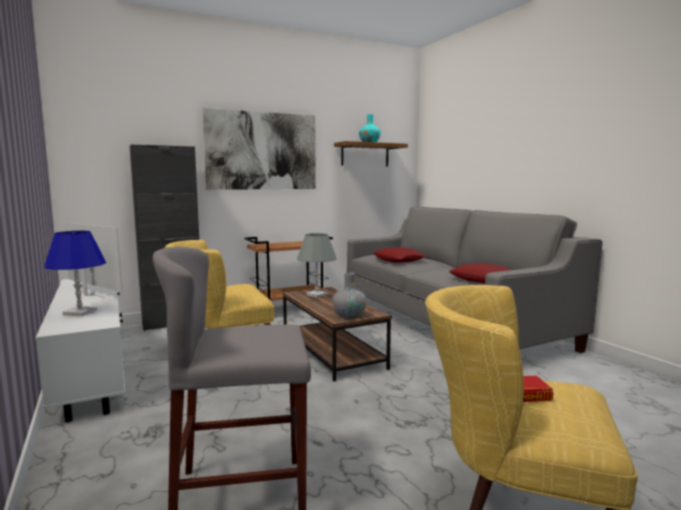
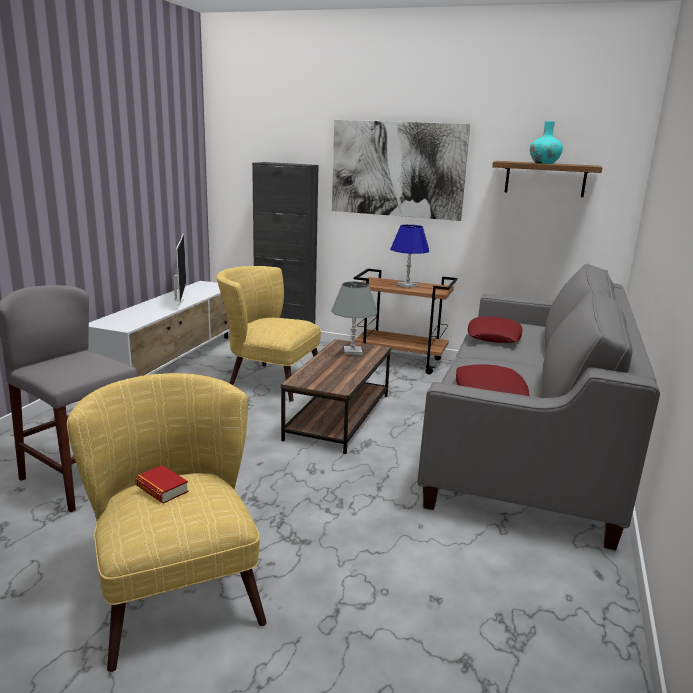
camera: 45 degrees right, 10 degrees up
blue table lamp [44,231,106,316] -> blue table lamp moved to [390,225,429,288]
grey vase [332,273,367,319] -> none

